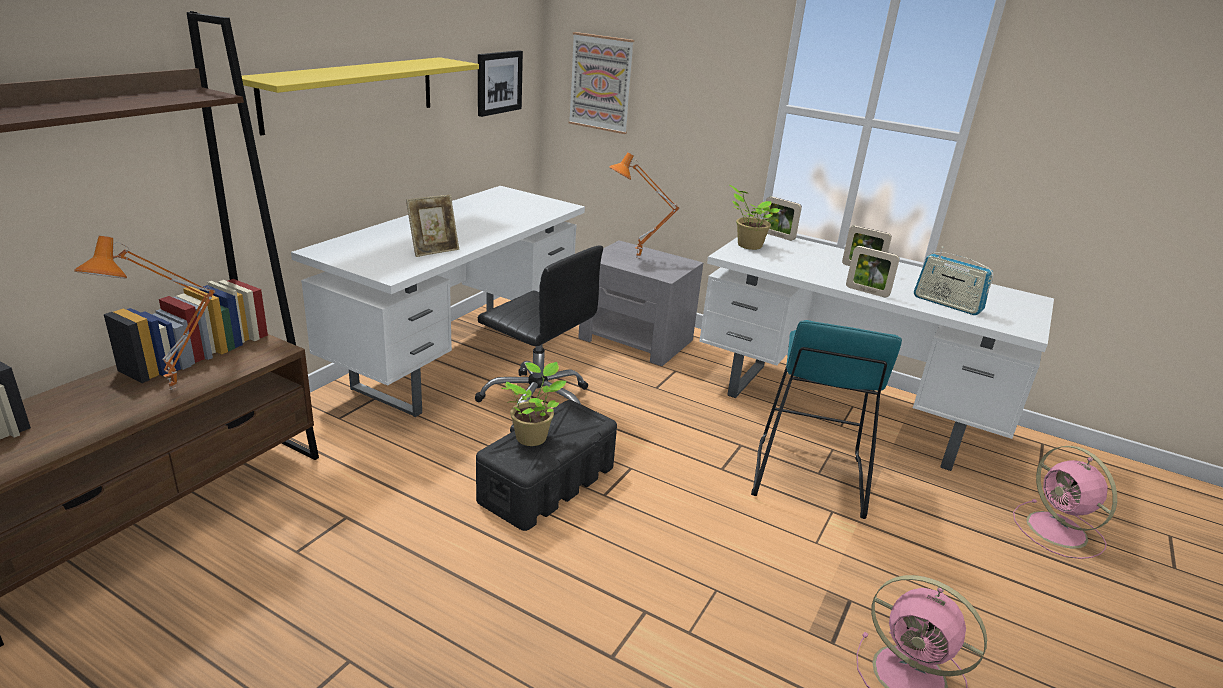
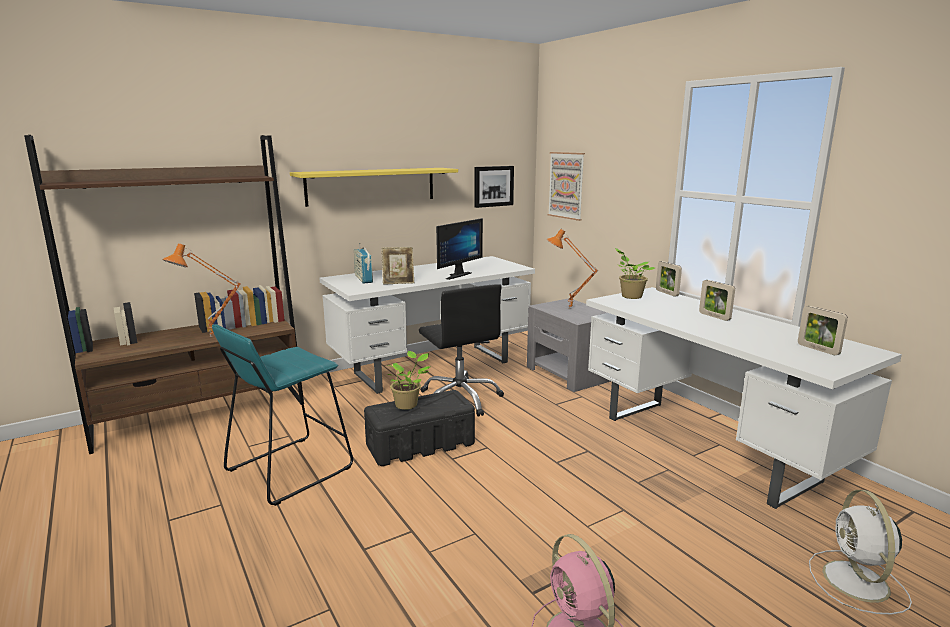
camera: 30 degrees right, 10 degrees down
turquoise stool [751,320,902,519] -> turquoise stool moved to [212,324,353,506]
picture frame [846,246,900,298] -> picture frame moved to [798,306,848,355]
radio [914,246,994,315] -> radio moved to [354,243,373,284]
pink fan [1013,446,1117,559] -> white fan [809,490,912,614]
none -> monitor [436,218,483,280]

